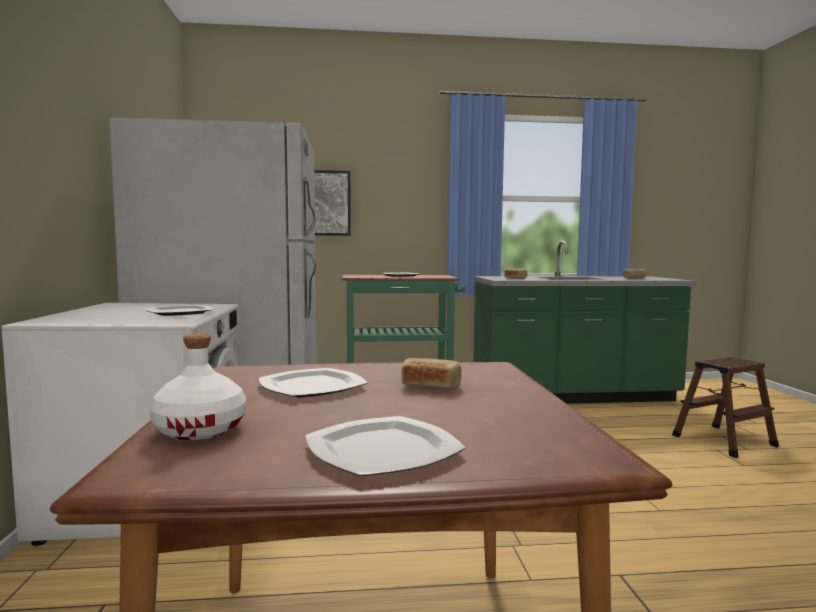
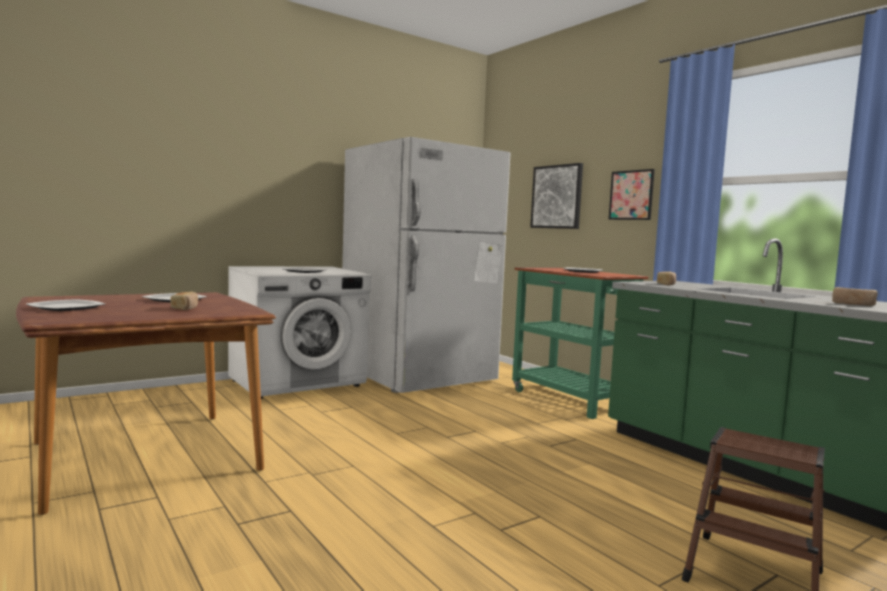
camera: 60 degrees right, 0 degrees up
white bottle [150,333,246,440] -> none
none -> picture [609,169,655,220]

